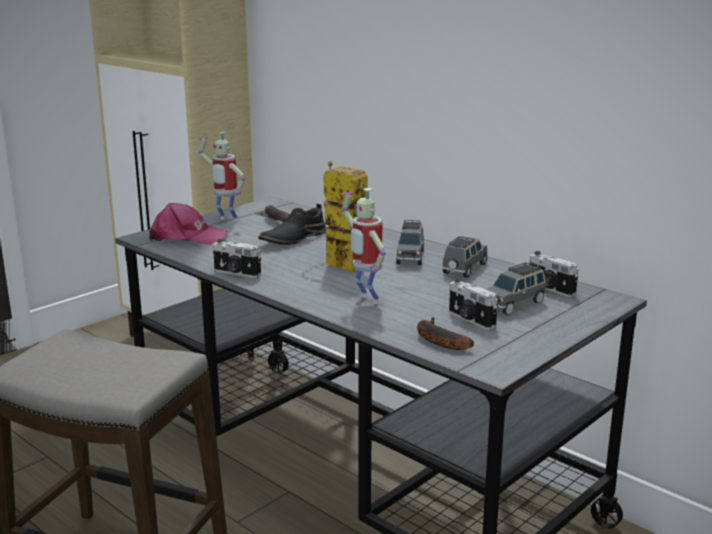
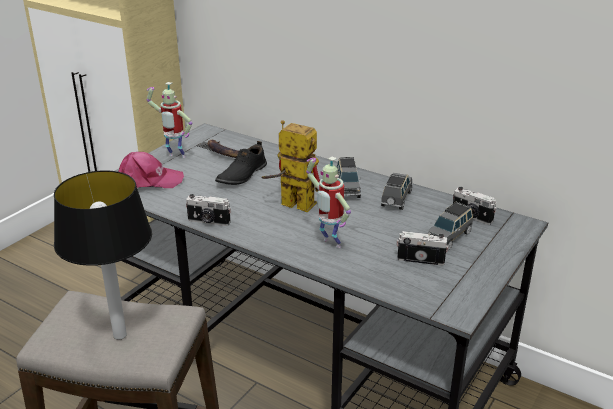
camera: 10 degrees left, 10 degrees up
banana [417,317,474,350] -> none
camera [449,278,498,330] -> camera turned 150 degrees clockwise [397,231,449,265]
none -> table lamp [54,170,152,340]

